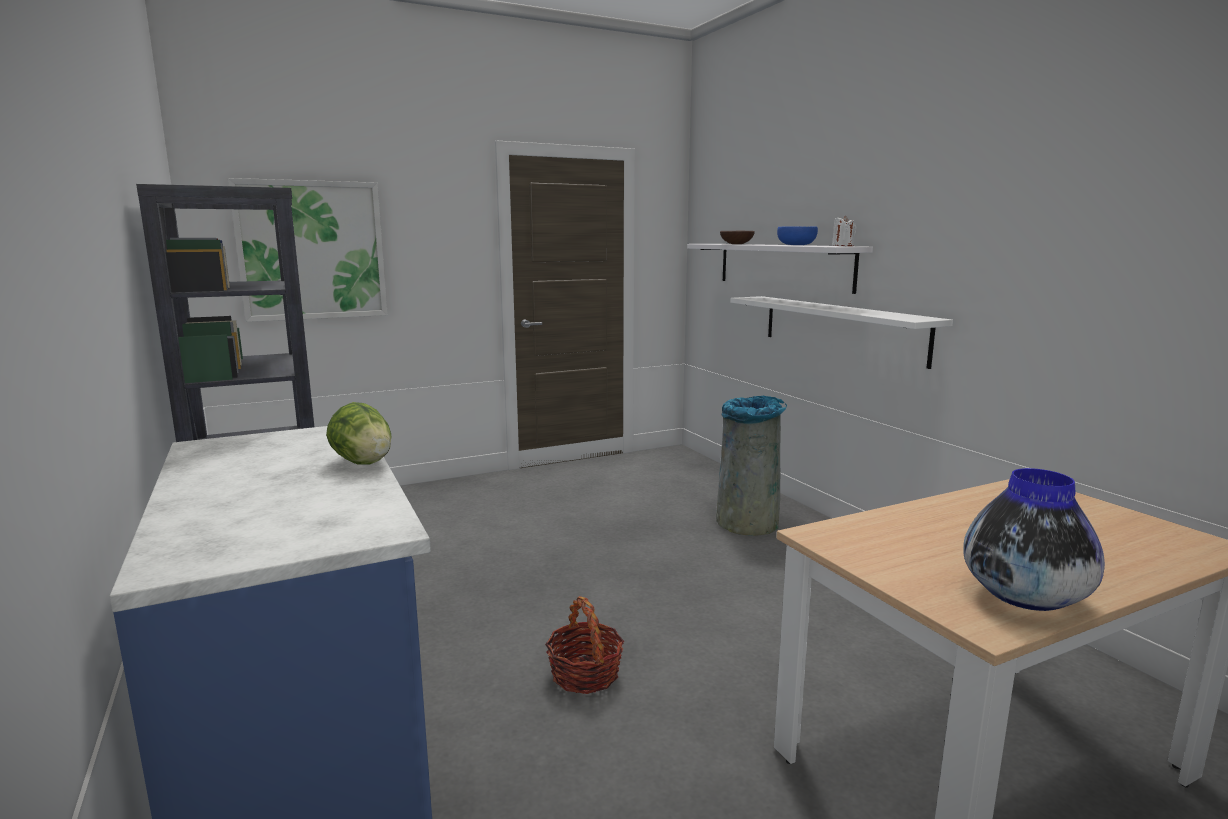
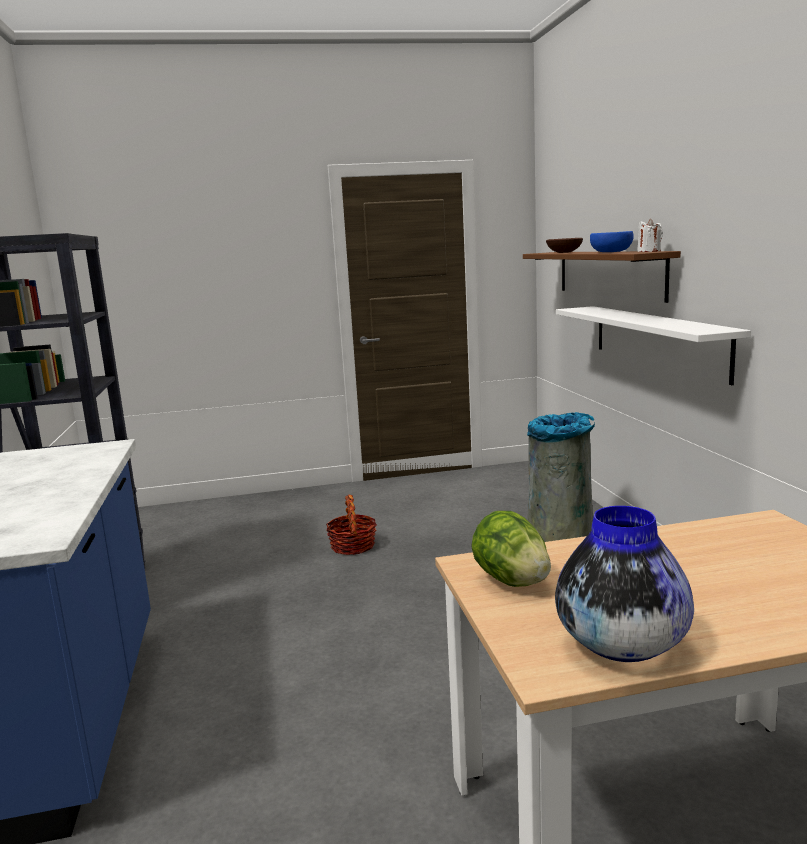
camera: 15 degrees right, 0 degrees up
picture [228,178,388,322] -> none
lettuce [326,402,391,465] -> lettuce moved to [472,511,551,587]
basket [545,596,624,694] -> basket moved to [326,495,377,555]
white shelf [687,244,873,294] -> brown shelf [523,251,681,303]

